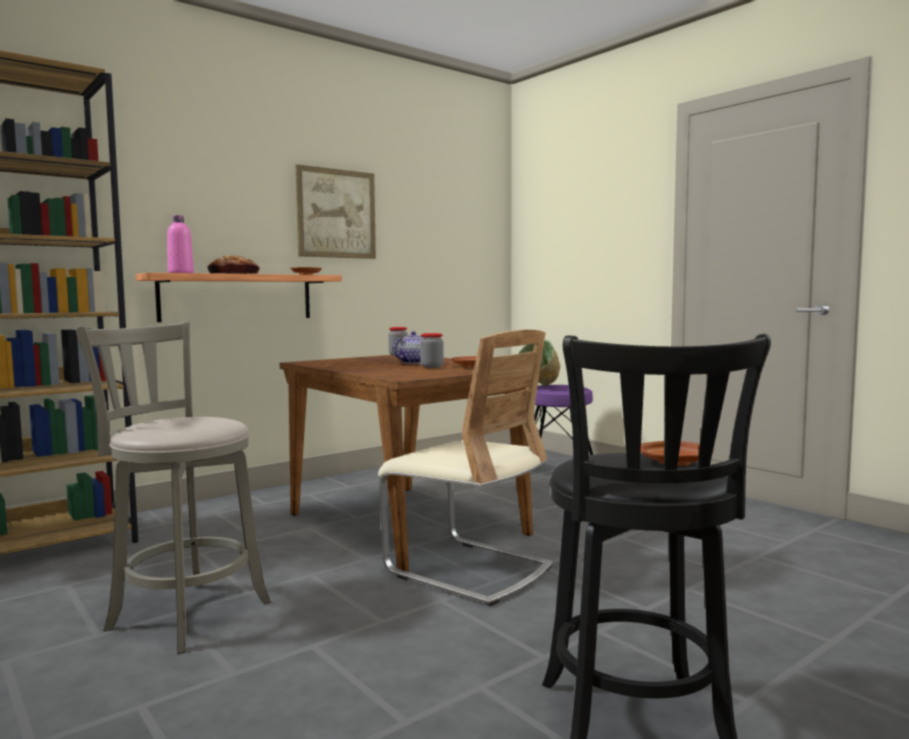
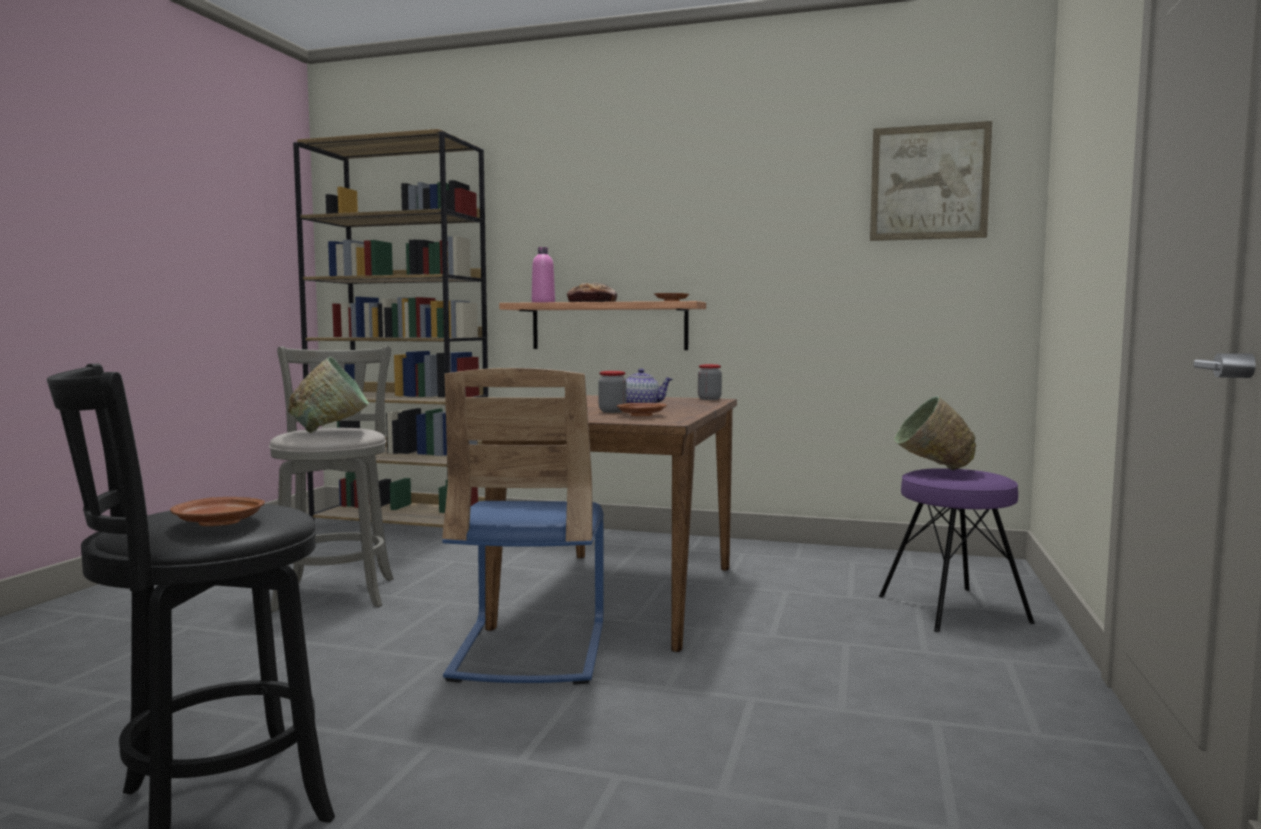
camera: 55 degrees right, 0 degrees up
picture [295,164,376,259] -> picture moved to [870,121,992,241]
beige chair [378,330,553,606] -> blue chair [442,368,604,685]
none -> green bowl [288,357,369,433]

